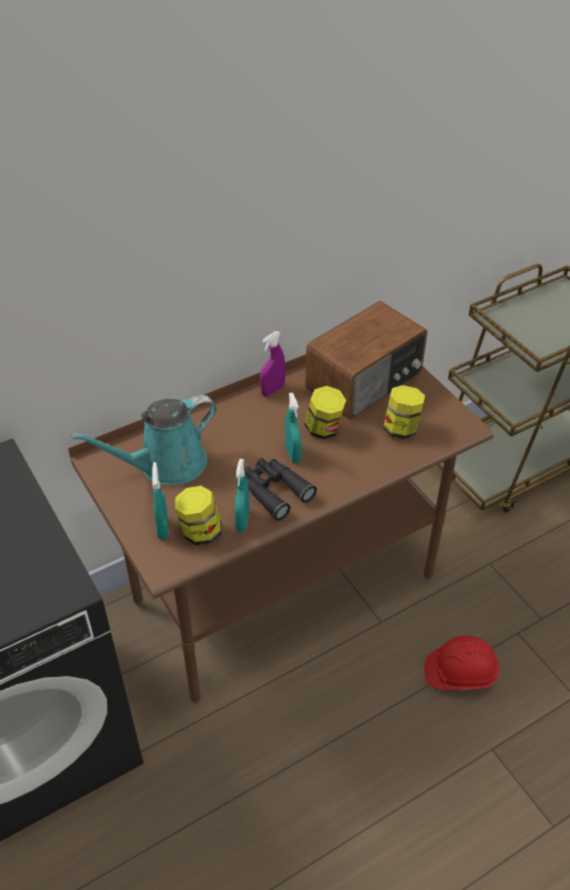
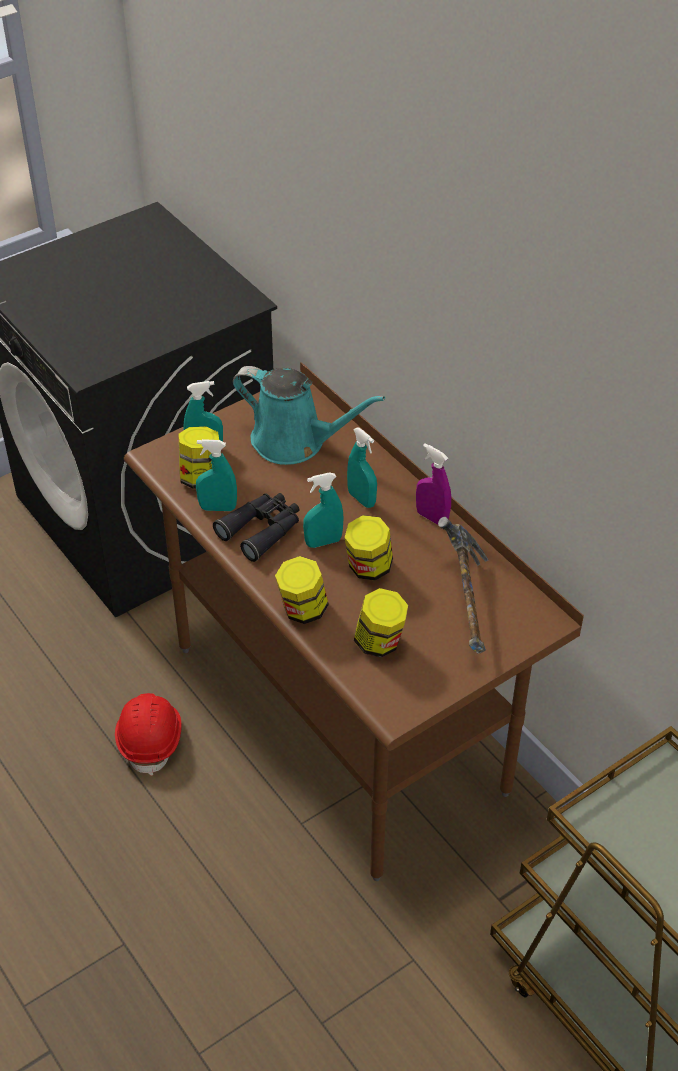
camera: 85 degrees right, 0 degrees up
turquoise watering can [71,395,217,484] -> turquoise watering can turned 150 degrees clockwise [233,366,385,465]
radio [305,301,427,419] -> hammer [438,517,488,654]
red hard hat [424,636,499,690] -> red hard hat moved to [115,693,182,776]
none -> jar [275,556,329,624]
none -> turquoise spray bottle [347,427,377,508]

